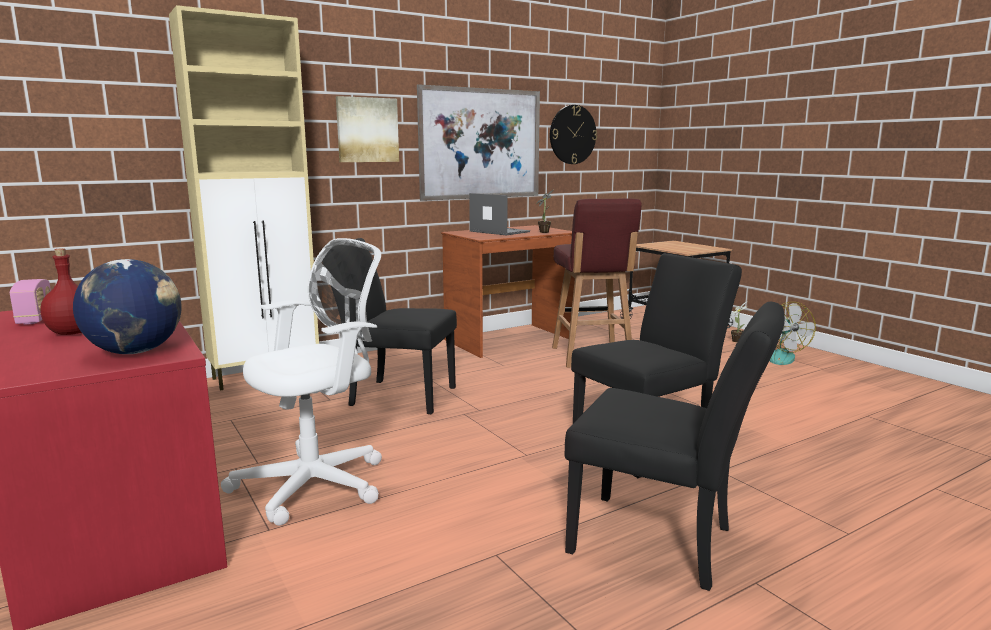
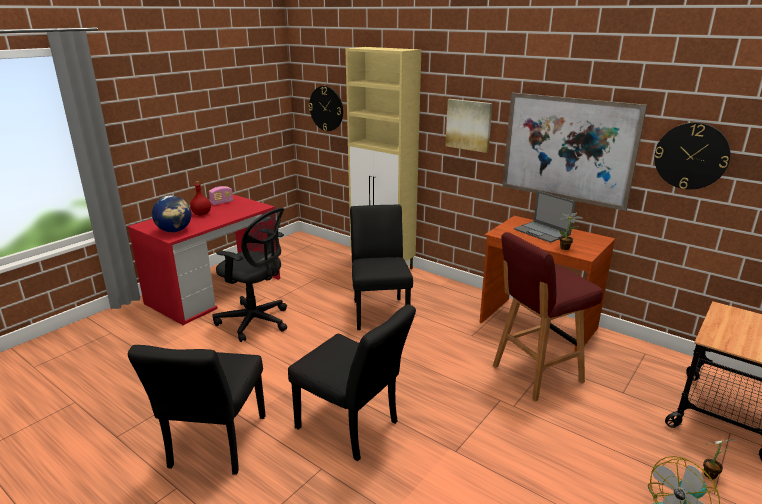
camera: 70 degrees right, 10 degrees up
white office chair [221,238,382,526] -> black office chair [212,208,287,342]
laptop [469,193,530,235] -> laptop turned 120 degrees clockwise [514,191,576,243]
none -> wall clock [309,86,343,131]

